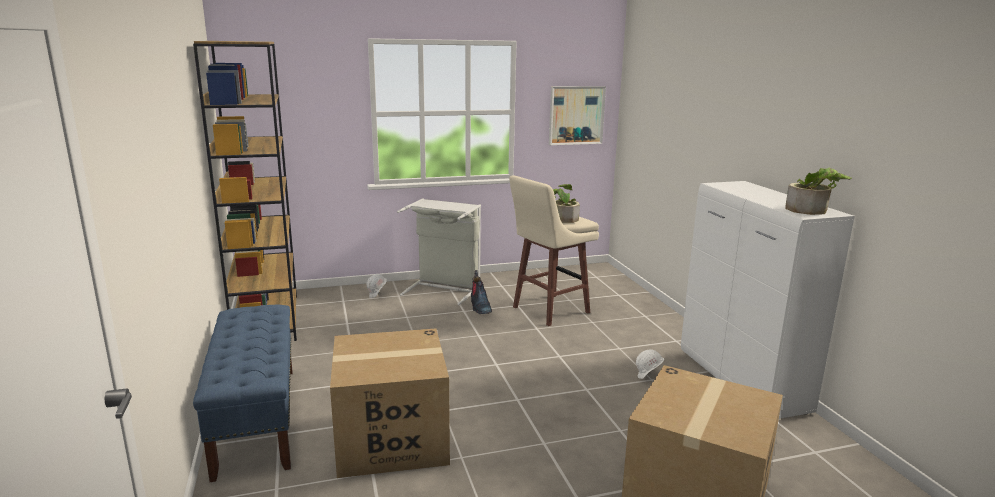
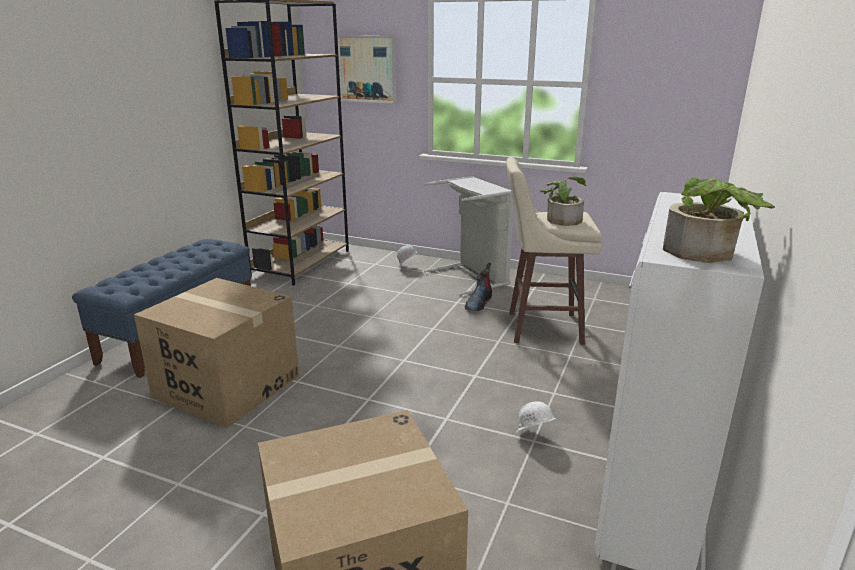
camera: 40 degrees right, 5 degrees up
picture [549,86,606,145] -> picture moved to [337,35,397,104]

